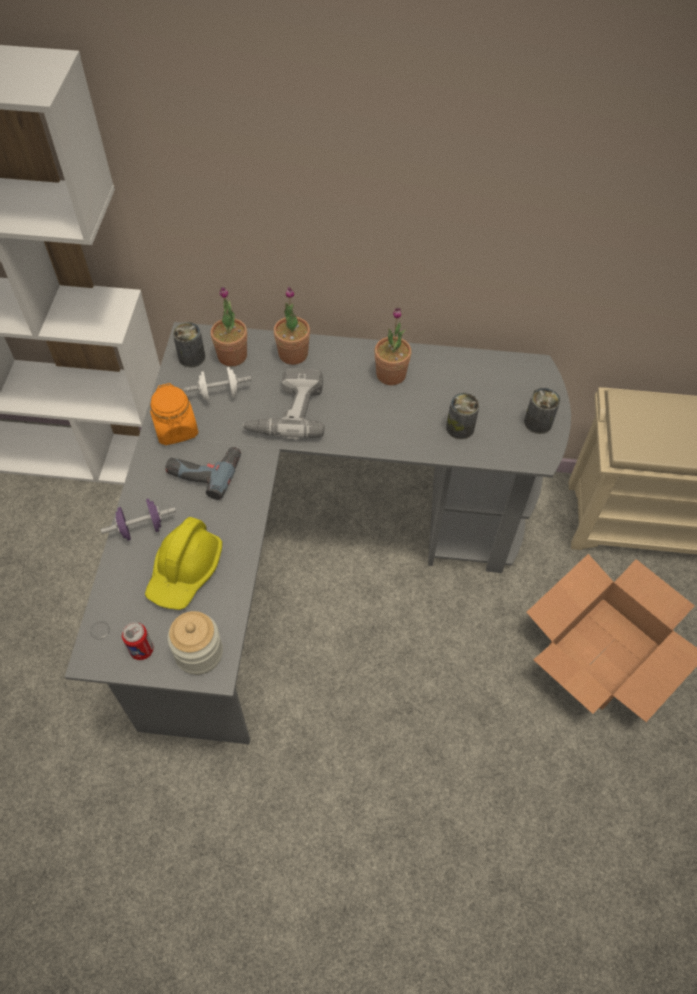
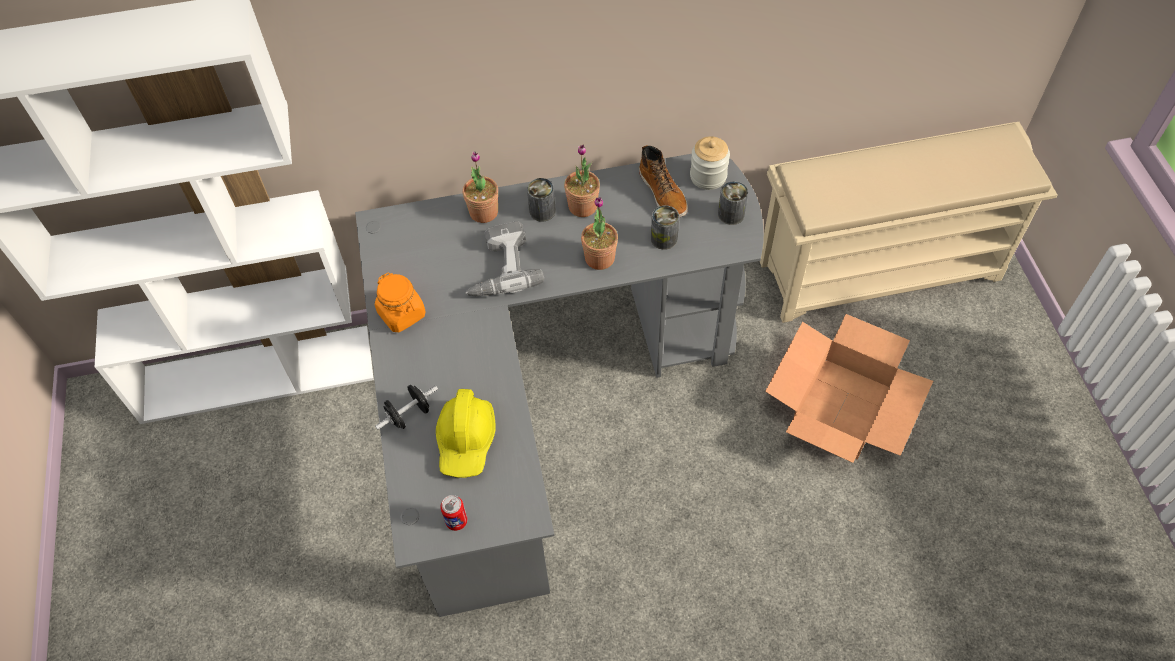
camera: 15 degrees left, 0 degrees up
purple dumbbell [101,499,176,541] -> black dumbbell [375,385,438,430]
power drill [165,446,241,500] -> none
jar [167,611,223,675] -> jar moved to [690,136,730,190]
can [173,322,205,367] -> can moved to [527,178,556,222]
white dumbbell [184,367,252,402] -> none
potted plant [211,287,247,366] -> potted plant moved to [581,197,618,270]
none -> boot [639,145,688,218]

